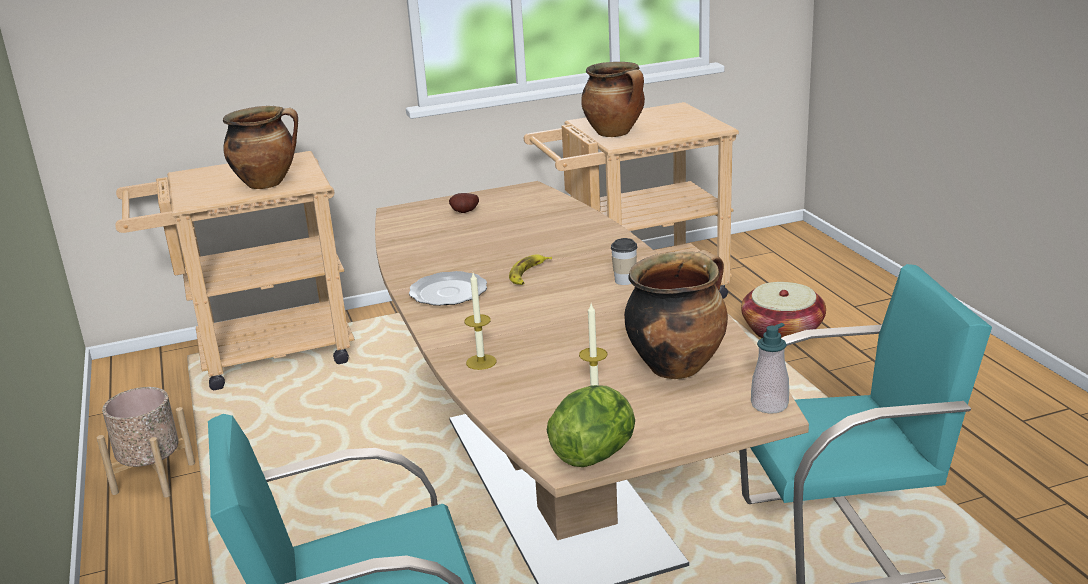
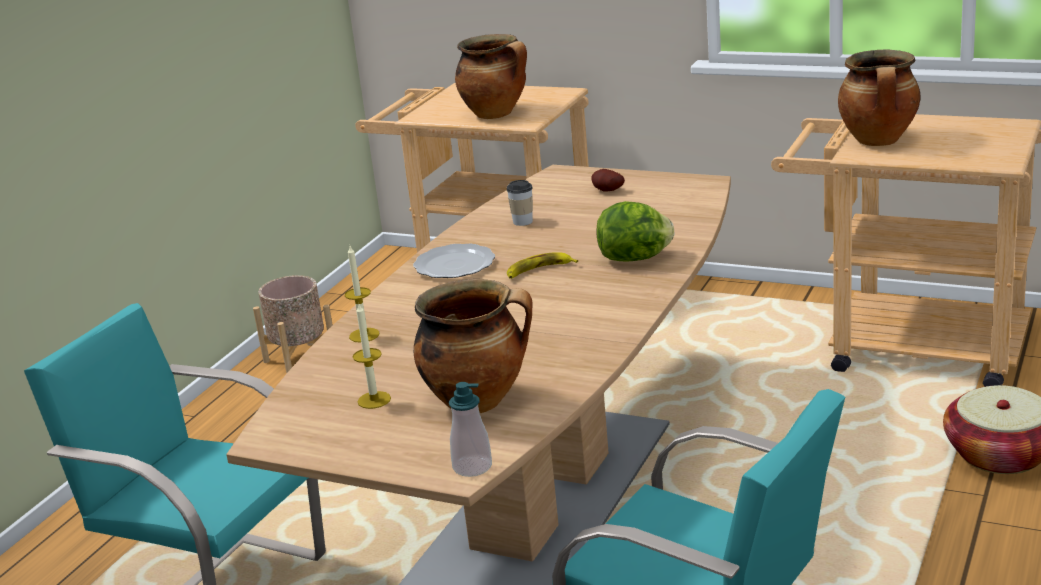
camera: 45 degrees right, 0 degrees up
lettuce [547,385,635,467] -> lettuce moved to [596,201,674,262]
cup [611,238,637,285] -> cup moved to [507,180,533,226]

